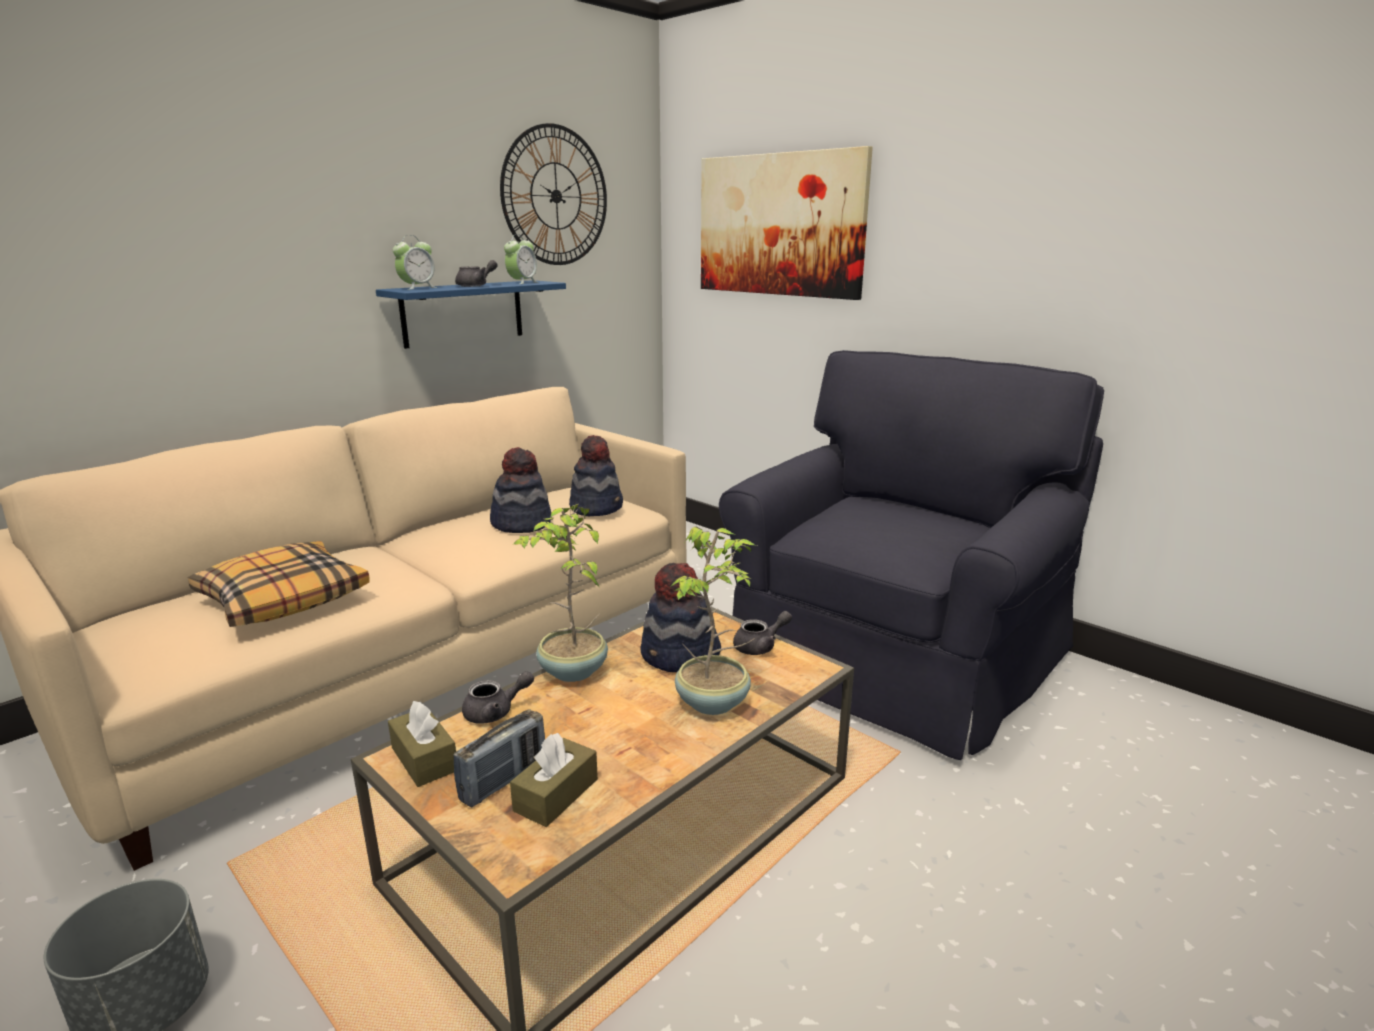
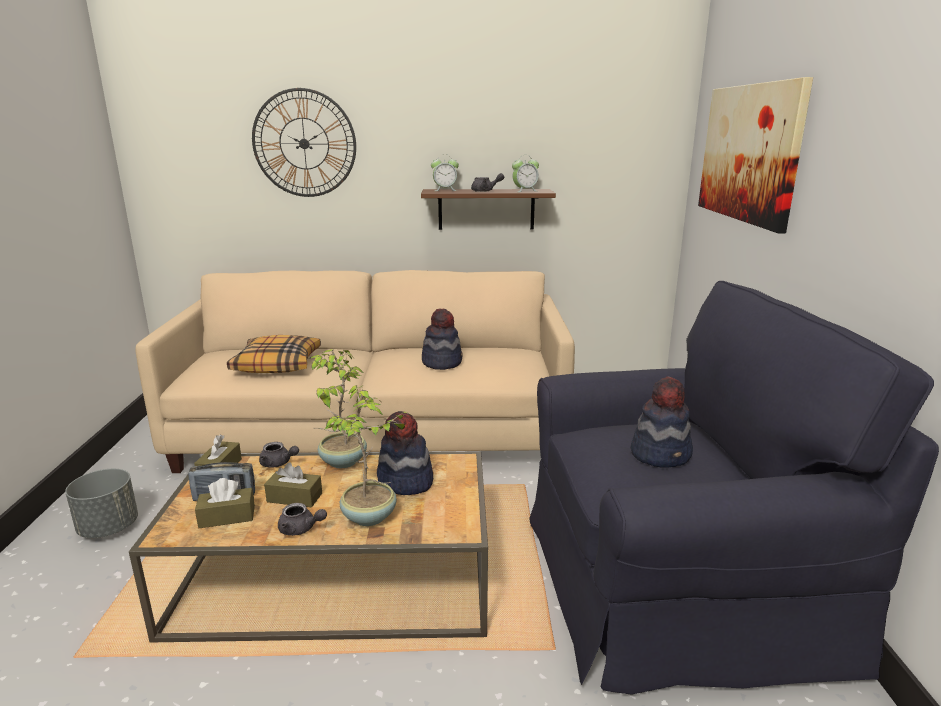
camera: 45 degrees right, 0 degrees up
blue shelf [376,280,566,349] -> brown shelf [421,189,556,230]
wall clock [500,123,607,265] -> wall clock moved to [252,88,356,197]
hat [569,435,623,516] -> hat moved to [631,376,693,468]
grey teapot [733,611,792,655] -> grey teapot moved to [278,503,327,536]
none -> brown tissue box [264,462,322,507]

